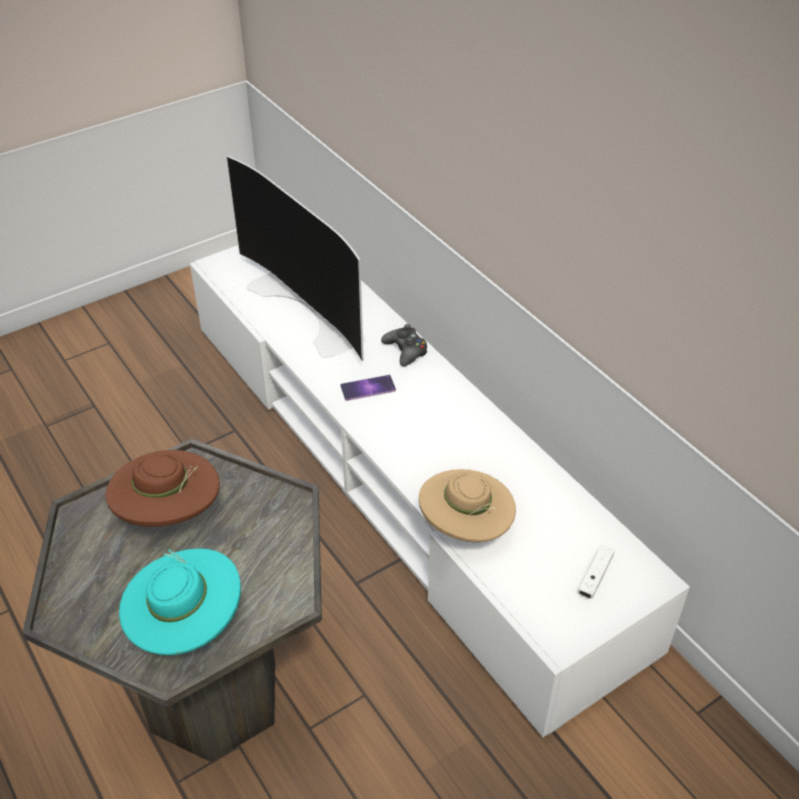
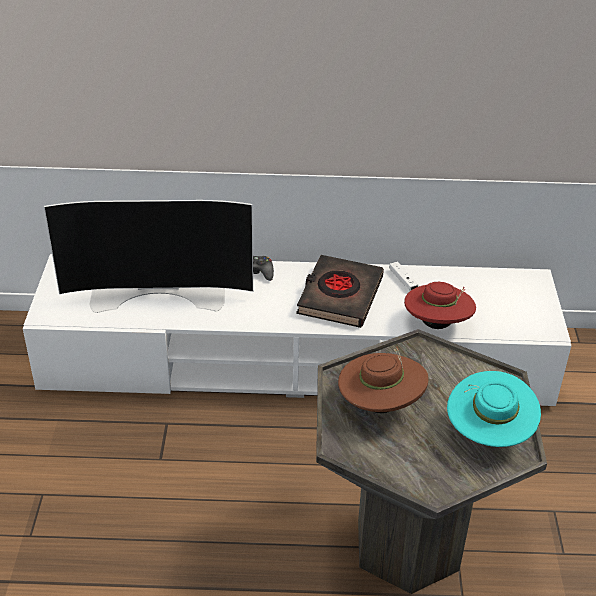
camera: 55 degrees left, 5 degrees down
phone [340,375,396,401] -> none
beige hat [419,469,516,542] -> red hat [404,282,476,329]
white game controller [578,545,615,599] -> white game controller moved to [389,262,419,291]
none -> black book [296,255,384,328]

